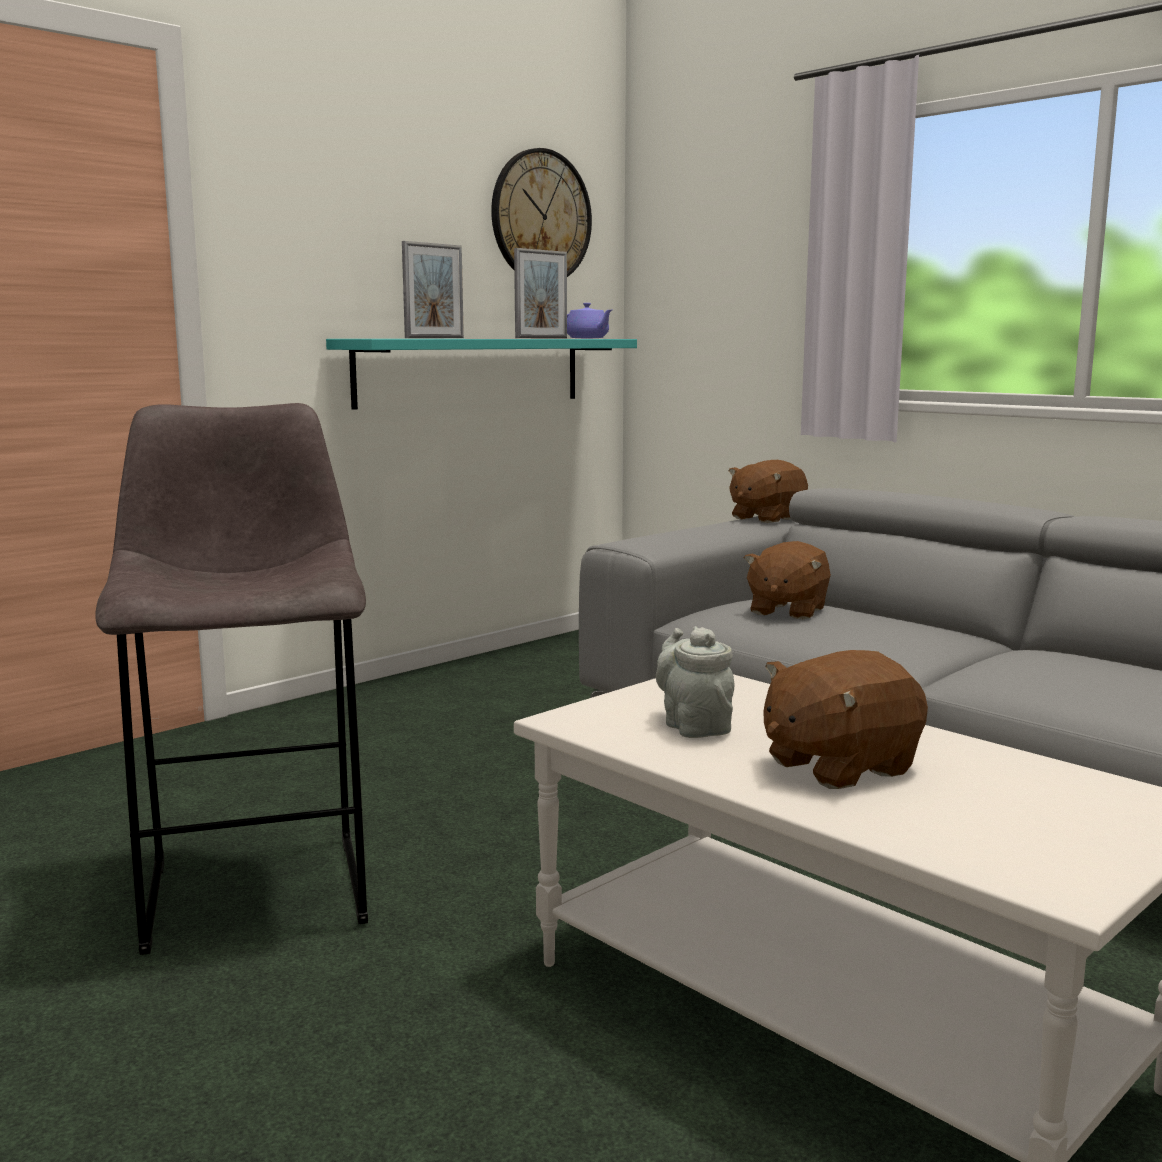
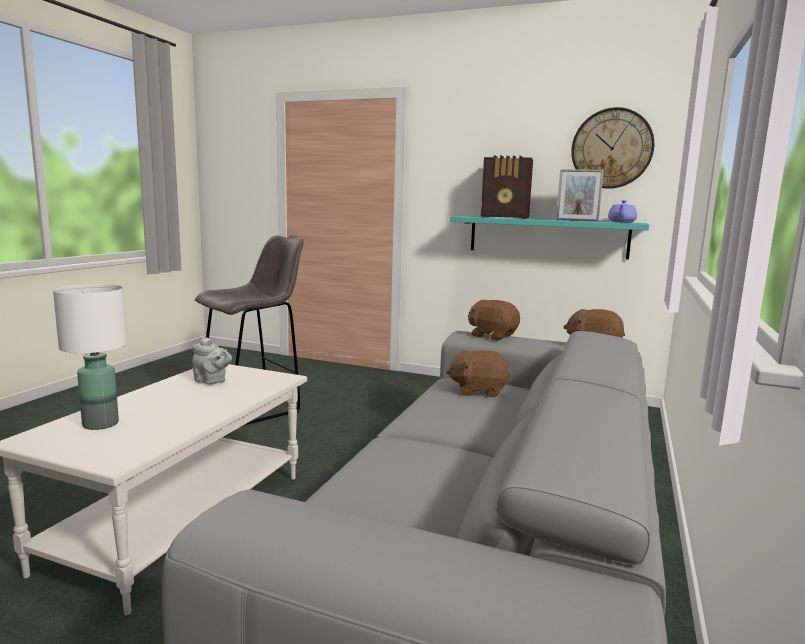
camera: 65 degrees right, 0 degrees up
picture frame [402,241,464,338] -> radio [481,156,533,219]
grey teapot [656,626,735,738] -> grey teapot turned 75 degrees clockwise [192,337,232,385]
brown plush toy [764,650,928,789] -> brown plush toy moved to [468,300,520,340]
none -> white table lamp [53,284,128,430]

